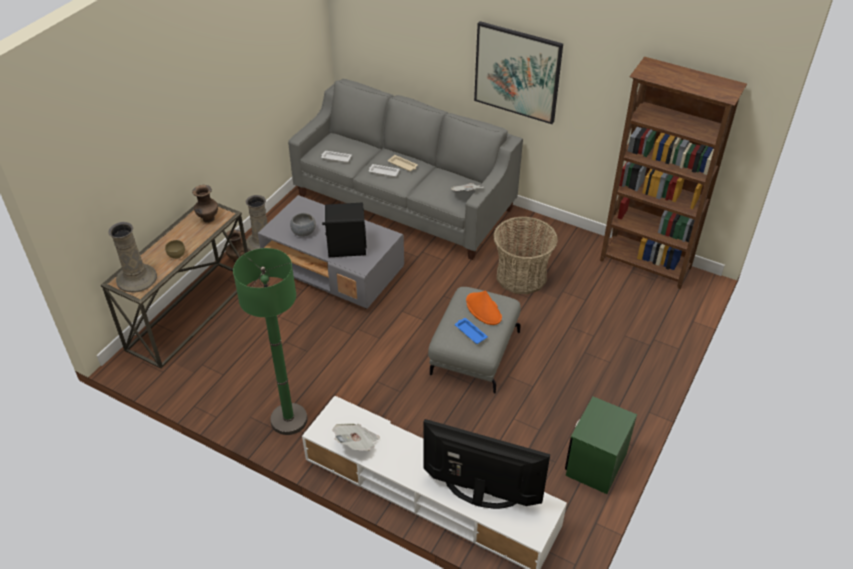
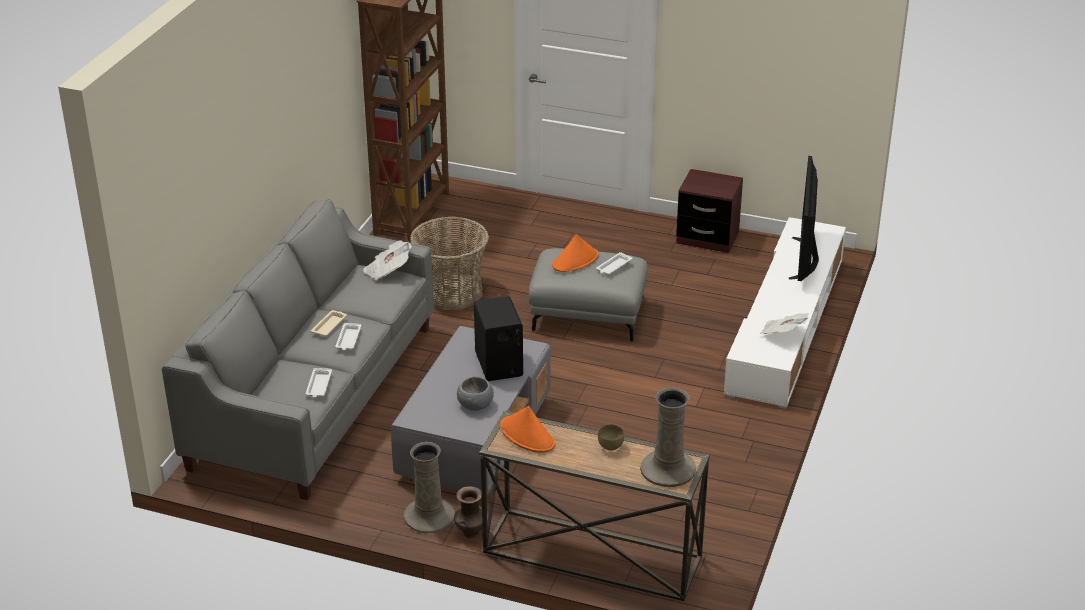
camera: 100 degrees left, 10 degrees down
brown vase [192,185,218,223] -> orange hat [500,406,555,453]
green floor lamp [233,248,308,435] -> none
blue tray [455,318,488,344] -> white tray [596,252,632,275]
picture [474,21,563,124] -> none
green nightstand [565,396,637,494] -> brown nightstand [676,169,743,253]

